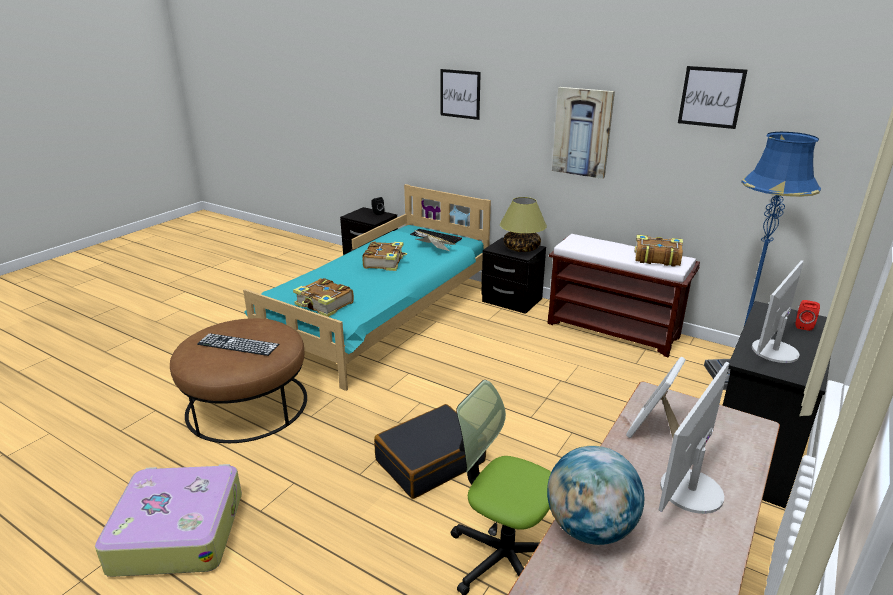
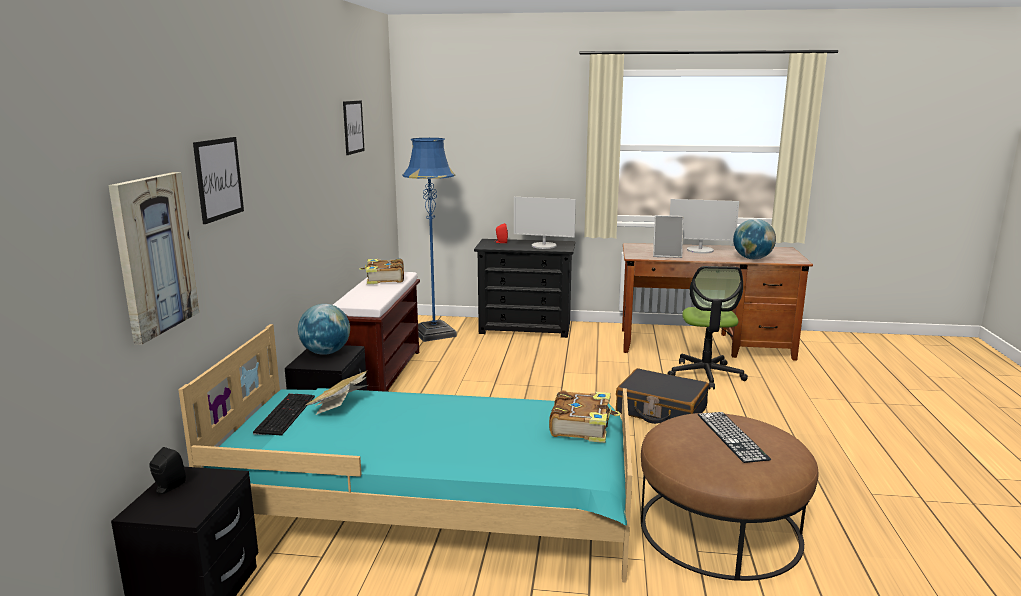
camera: 115 degrees left, 10 degrees down
suitcase [95,464,242,577] -> none
book [362,242,407,271] -> none
table lamp [500,197,547,252] -> globe [298,304,350,355]
picture [552,87,615,179] -> picture moved to [108,172,199,345]

